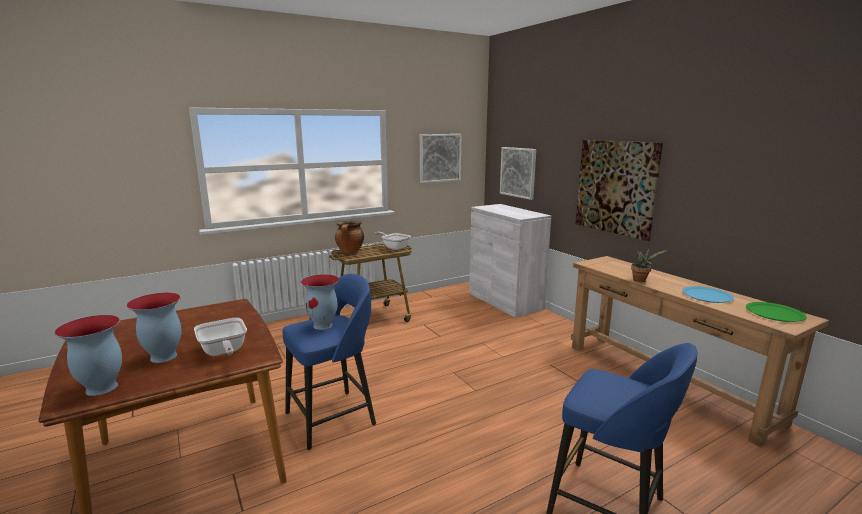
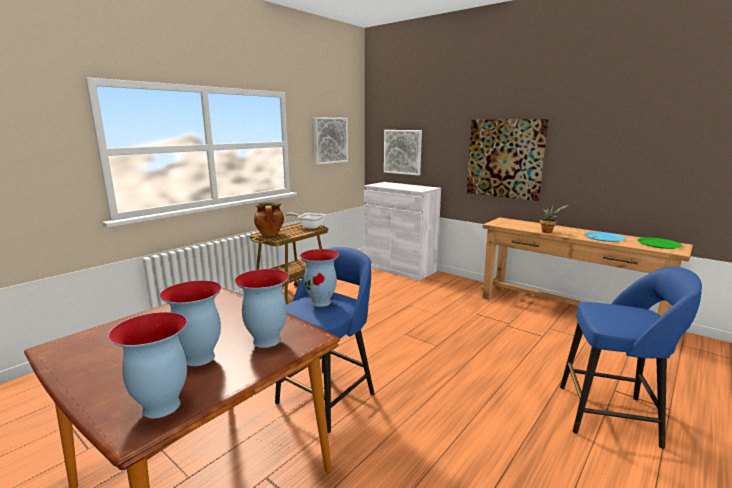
camera: 20 degrees left, 0 degrees up
frying pan [194,318,247,356] -> vase [234,269,289,348]

